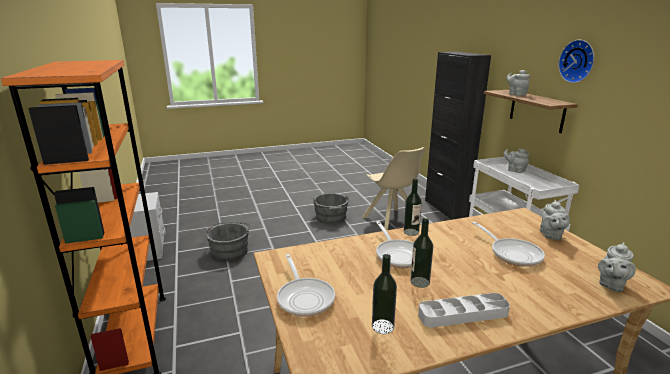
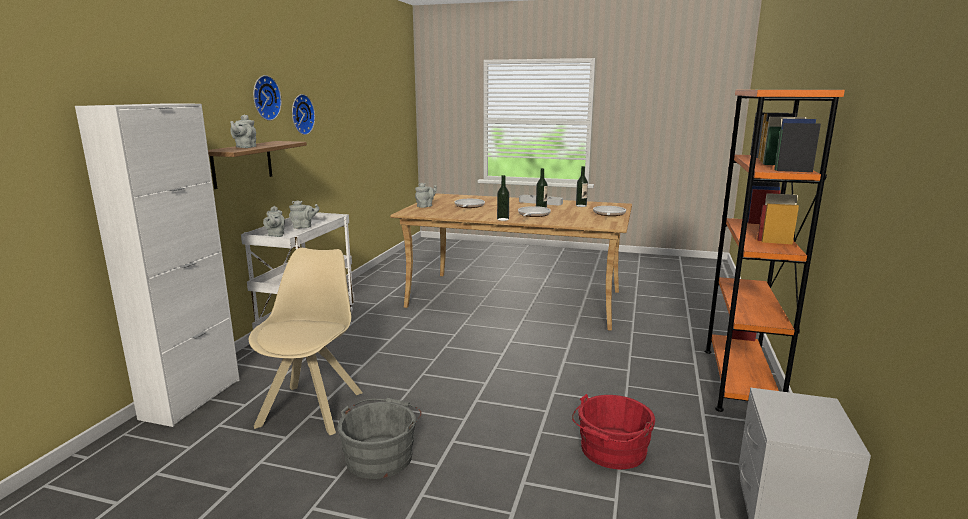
camera: 145 degrees left, 5 degrees down
grey bucket [206,221,250,261] -> red bucket [572,394,655,469]
black cabinet [425,52,491,220] -> white cabinet [75,103,240,427]
grey teapot [598,242,636,292] -> grey teapot moved to [289,200,319,229]
none -> wall clock [292,94,315,135]

